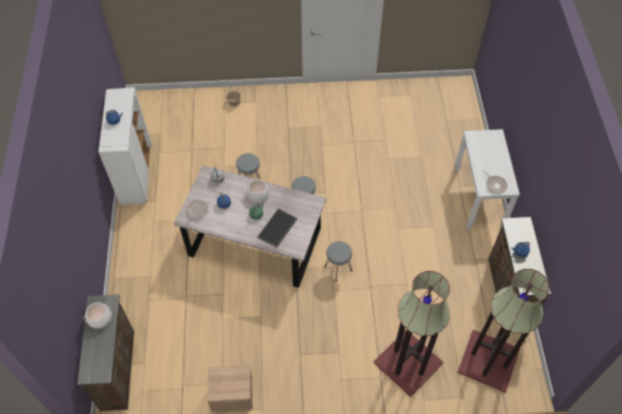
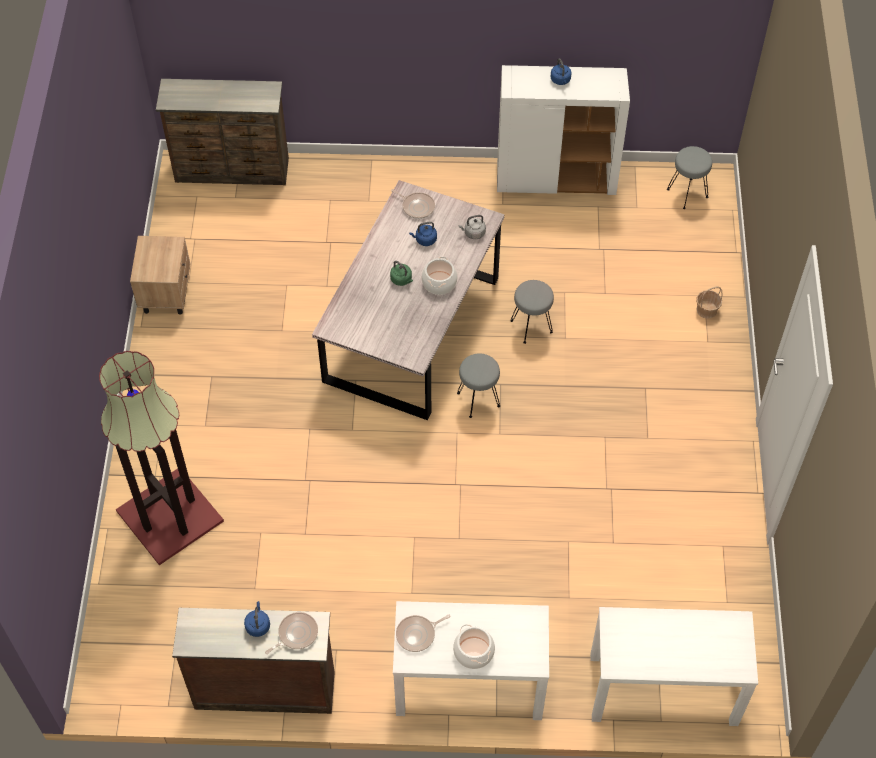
camera: 95 degrees right, 0 degrees up
cooking pot [83,302,112,329] -> cooking pot moved to [453,624,495,669]
tray [257,209,298,248] -> none
grey stool [324,241,352,281] -> grey stool moved to [667,146,712,209]
floor lamp [457,269,550,393] -> none
none -> frying pan [265,612,318,654]
none -> white console table [590,607,758,726]

